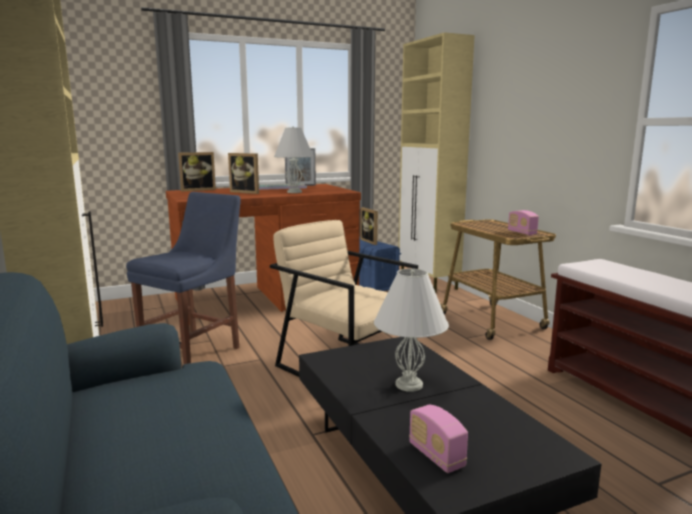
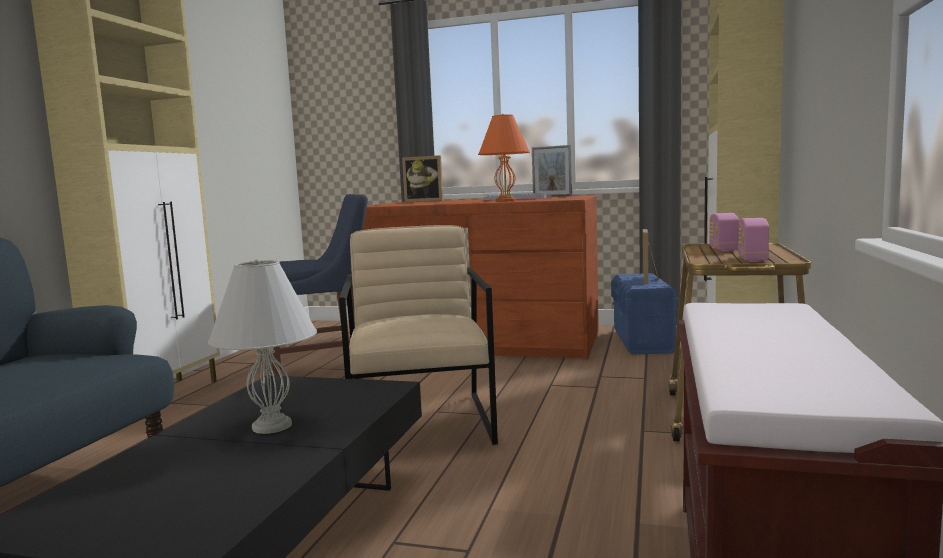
camera: 40 degrees right, 5 degrees down
picture frame [228,153,259,194] -> none
white table lamp [274,126,314,193] -> orange table lamp [478,114,530,201]
radio [409,405,468,473] -> radio moved to [709,213,739,251]

